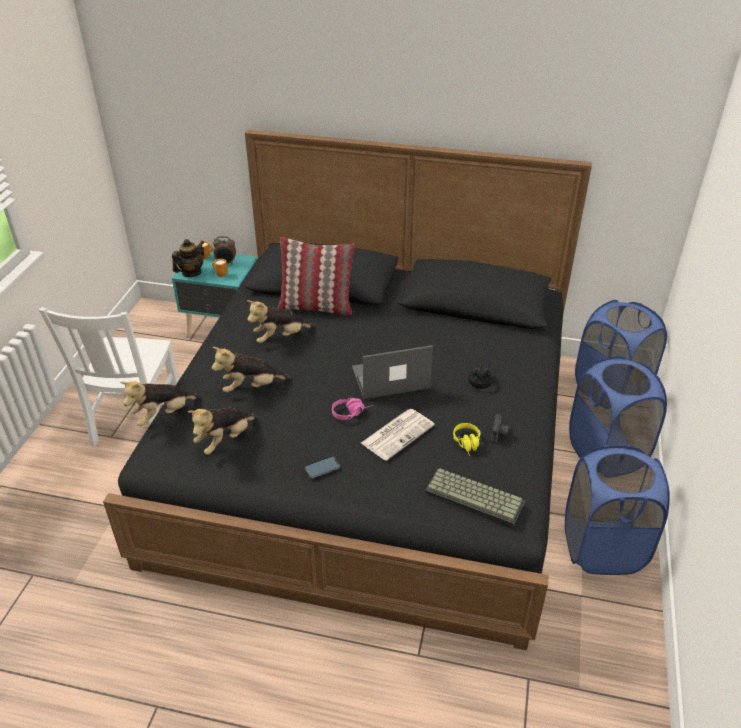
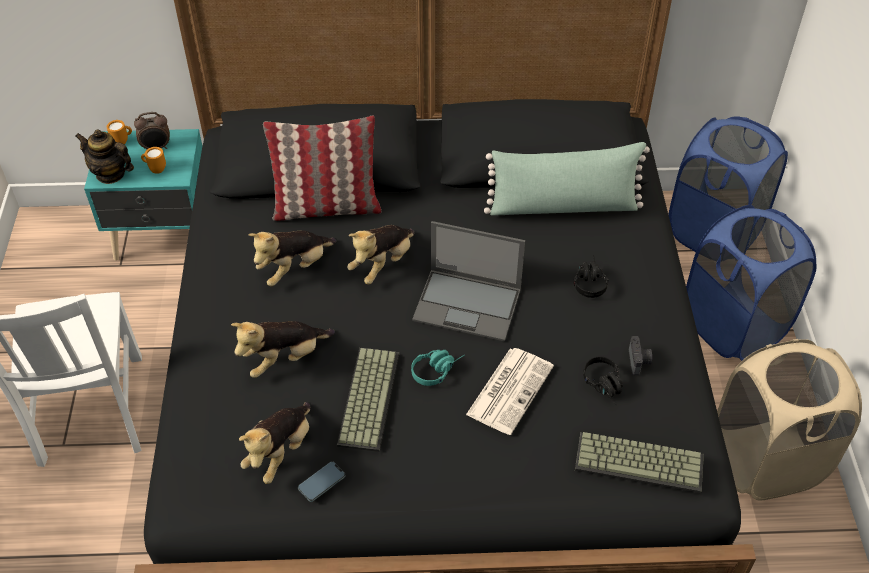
camera: 15 degrees left, 10 degrees up
plush toy [120,381,200,426] -> plush toy moved to [347,225,414,285]
teapot [172,239,204,277] -> teapot turned 90 degrees counterclockwise [75,129,134,184]
phone [305,457,340,479] -> phone moved to [298,461,345,502]
pink headphones [332,398,373,420] -> turquoise headphones [411,350,465,386]
laptop [352,345,433,399] -> laptop turned 135 degrees counterclockwise [412,221,525,342]
yellow headphones [453,423,481,456] -> black headphones [583,356,623,405]
blue laundry basket [565,445,670,575] -> beige laundry basket [717,339,862,501]
none -> keyboard [337,348,399,452]
none -> green pillow [484,142,650,216]

